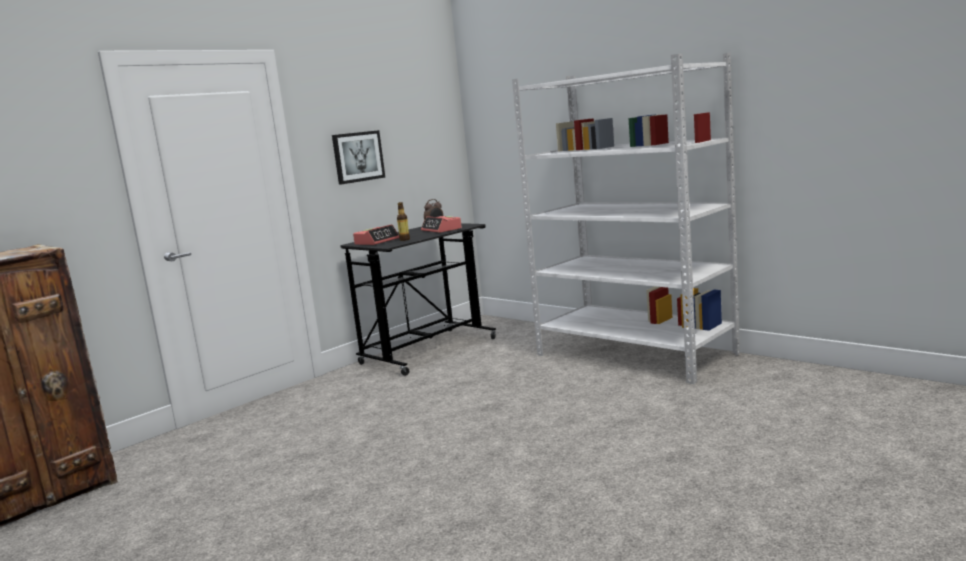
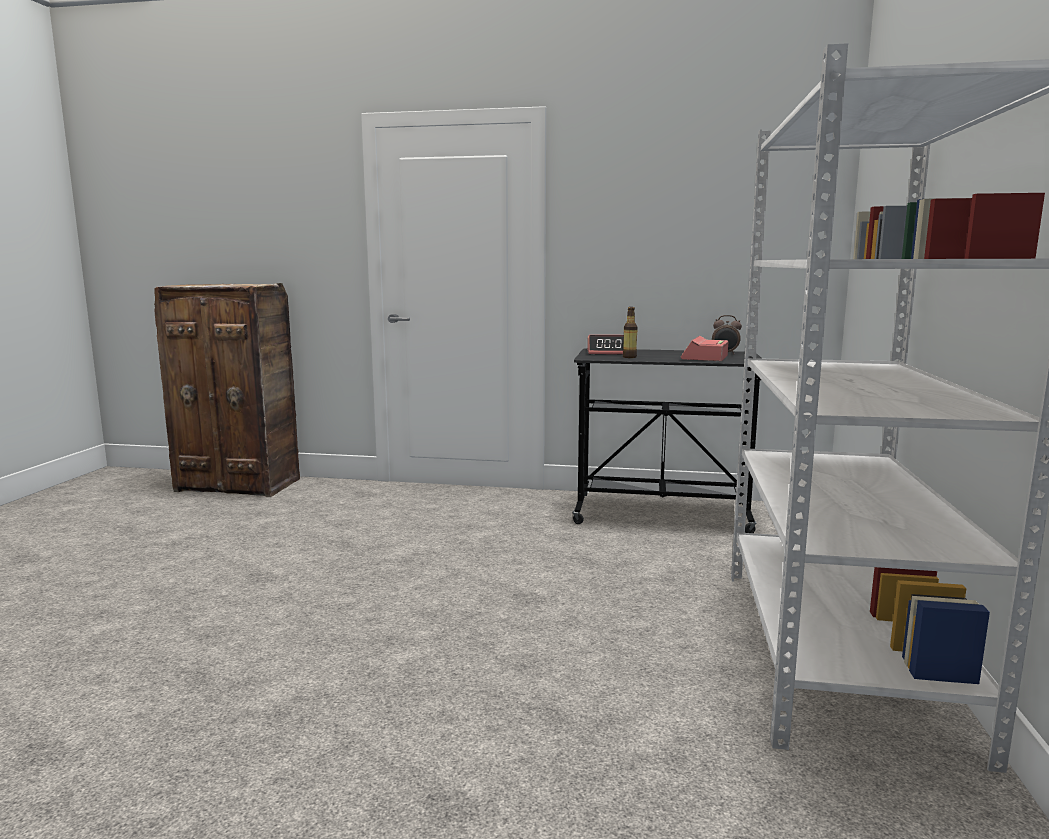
camera: 55 degrees right, 0 degrees up
picture [332,130,385,185] -> none

